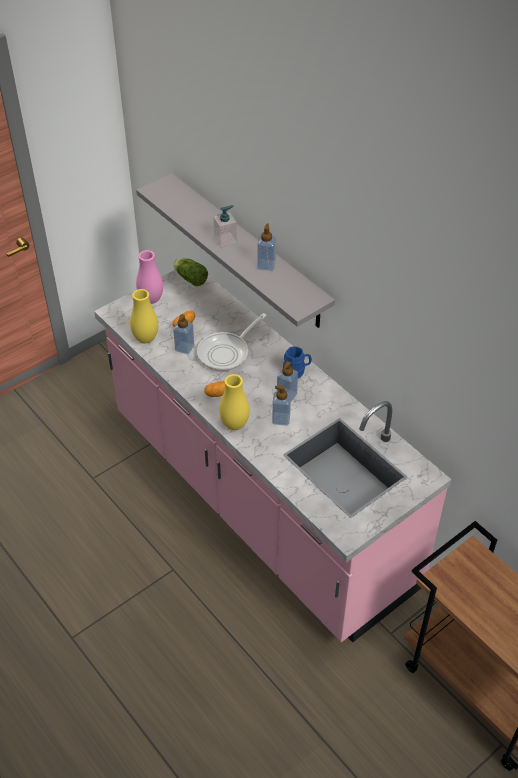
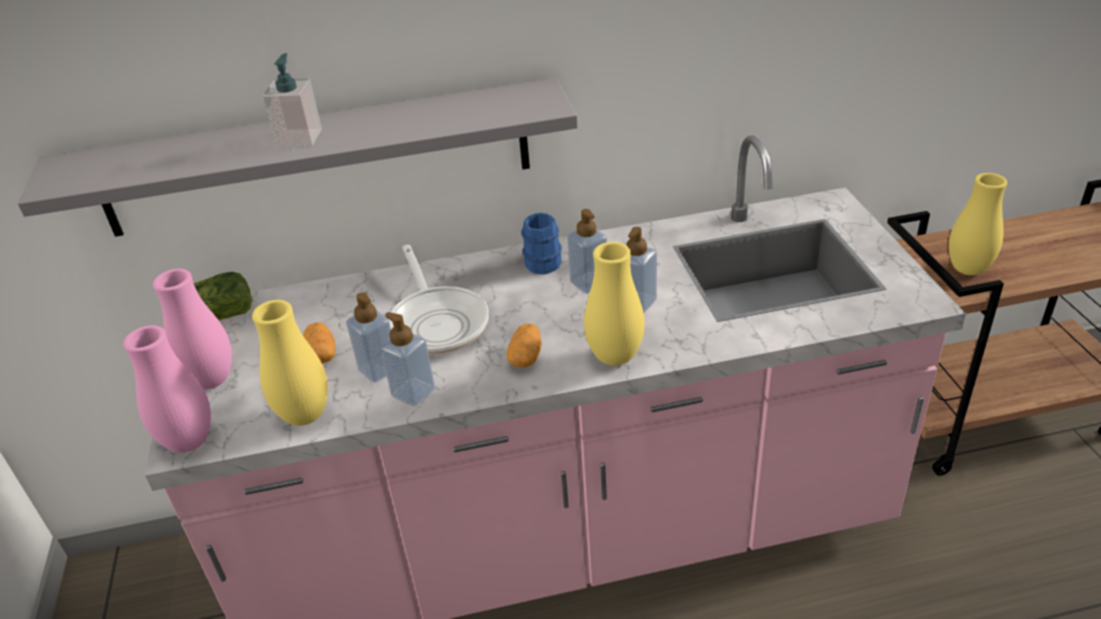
camera: 60 degrees left, 10 degrees down
soap dispenser [257,223,276,271] -> soap dispenser moved to [380,312,435,406]
none -> pink vase [123,325,211,453]
none -> yellow vase [949,173,1007,275]

